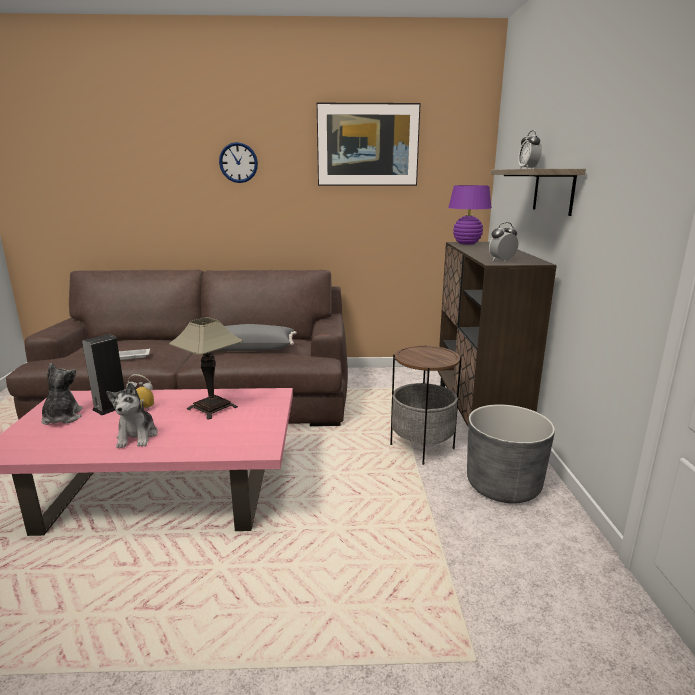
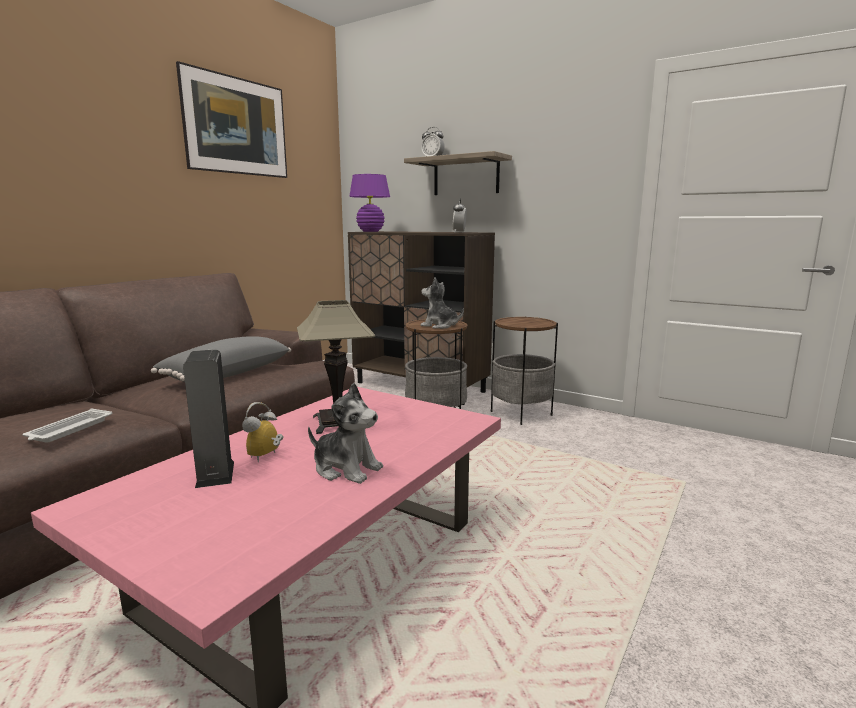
camera: 55 degrees left, 5 degrees down
plush toy [41,363,83,425] -> plush toy moved to [420,277,464,329]
wall clock [219,142,258,183] -> none
grey planter [467,404,555,503] -> side table [491,316,558,425]

